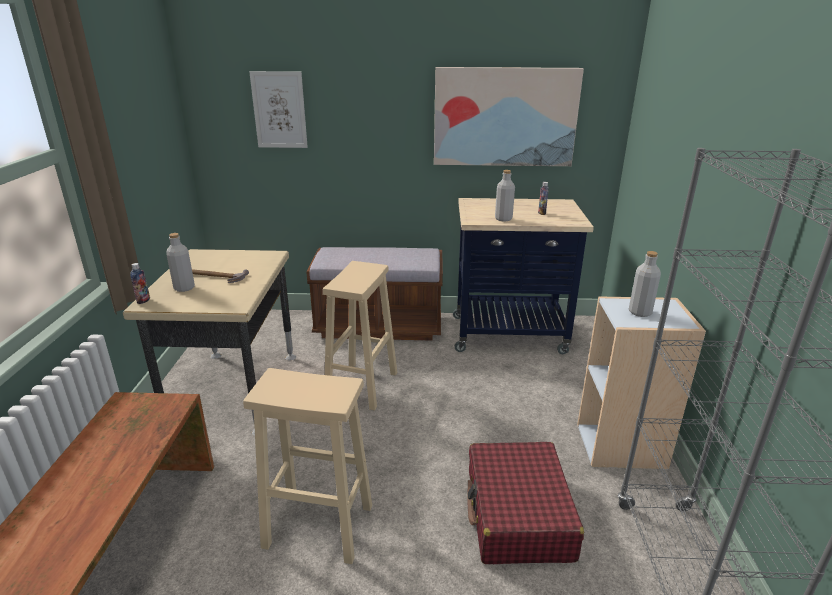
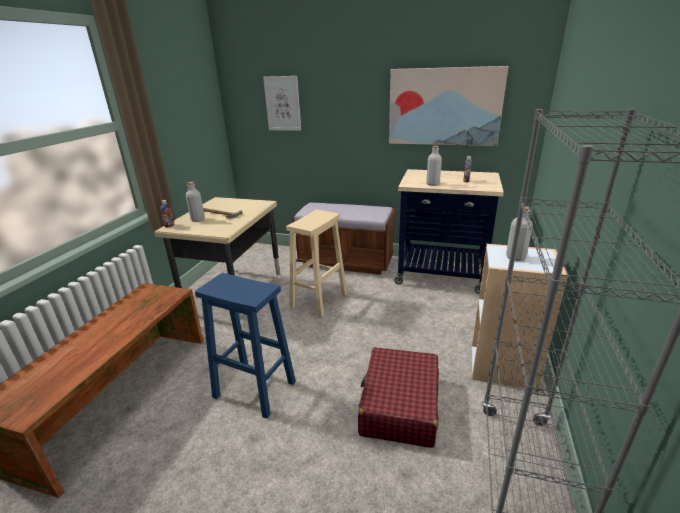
camera: 15 degrees right, 0 degrees up
beige stool [243,368,372,564] -> blue stool [195,273,296,419]

